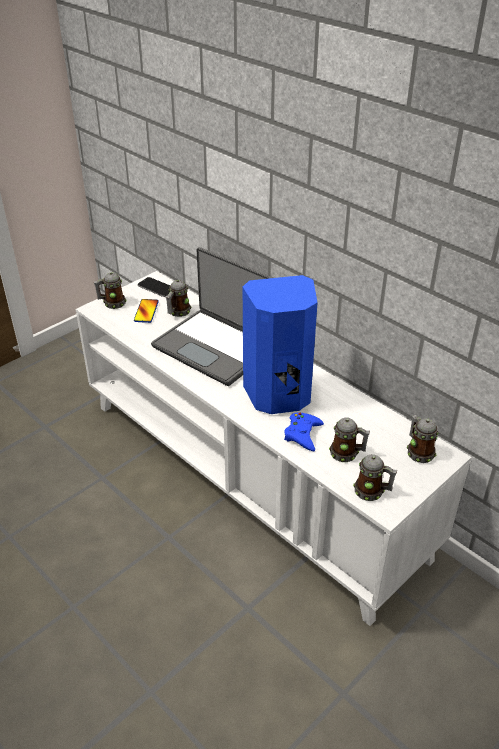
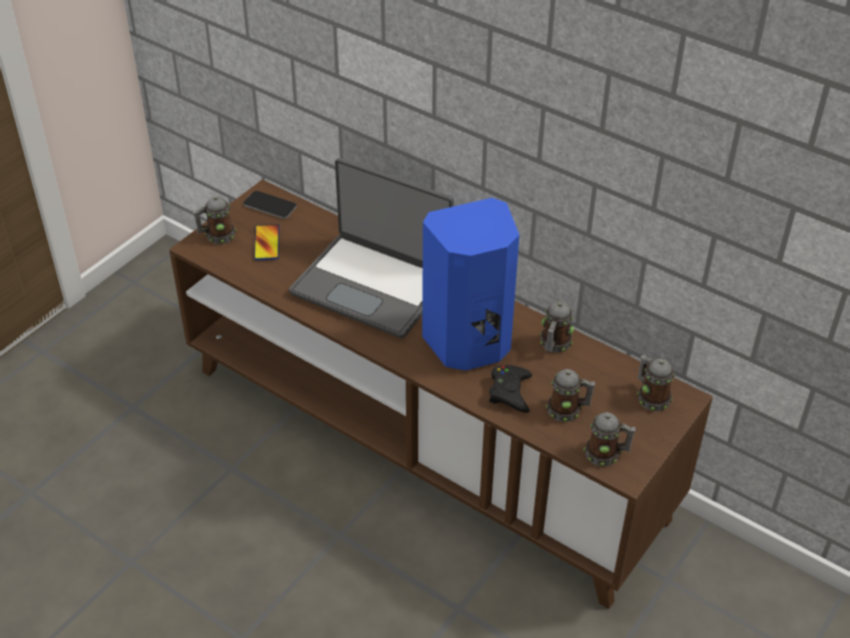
camera: 10 degrees left, 5 degrees up
white tv stand [75,271,472,626] -> brown tv stand [169,179,713,609]
mug [166,280,192,317] -> mug moved to [540,301,574,353]
blue game controller [284,413,324,451] -> black game controller [489,365,532,413]

